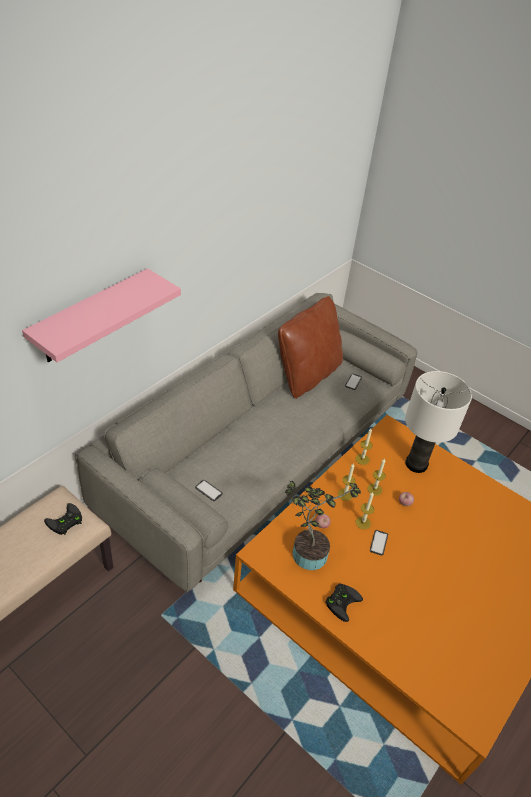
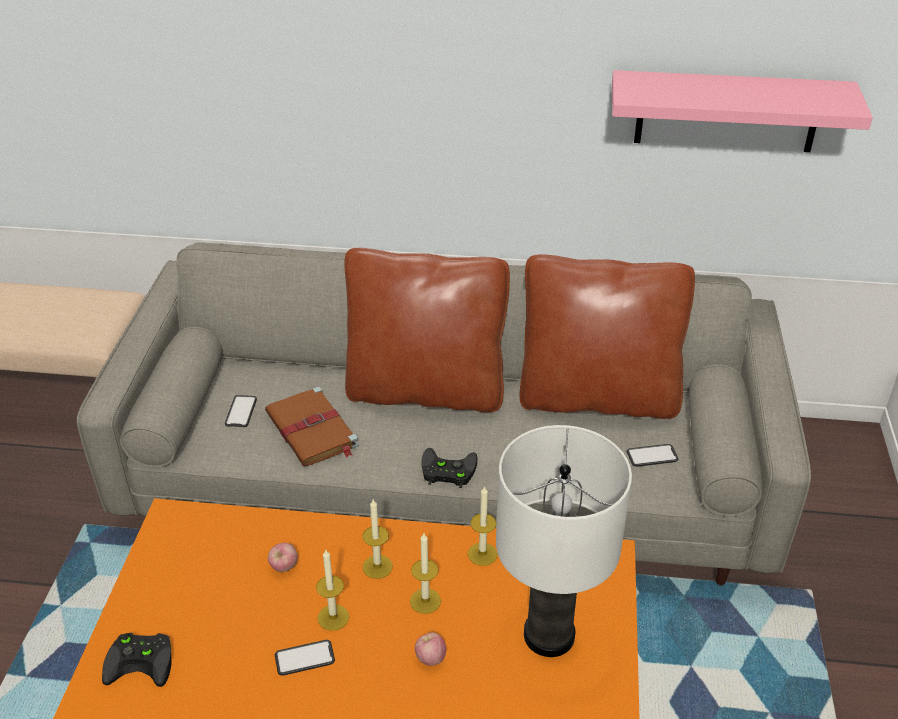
camera: 60 degrees right, 5 degrees down
pink shelf [22,268,181,362] -> pink shelf moved to [612,70,873,152]
black game controller [44,503,82,535] -> black game controller moved to [421,448,477,488]
potted plant [285,481,361,570] -> none
none -> brown book [265,386,359,466]
none -> brown pillow [344,248,510,412]

